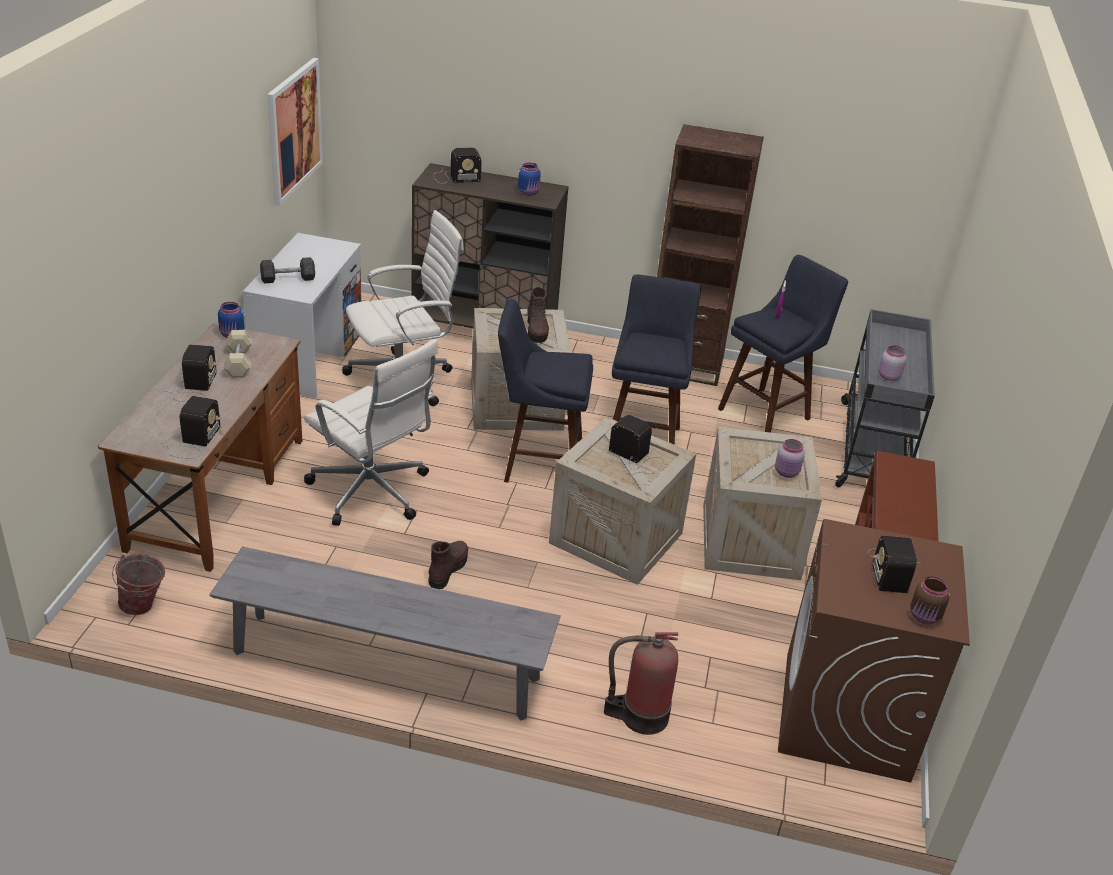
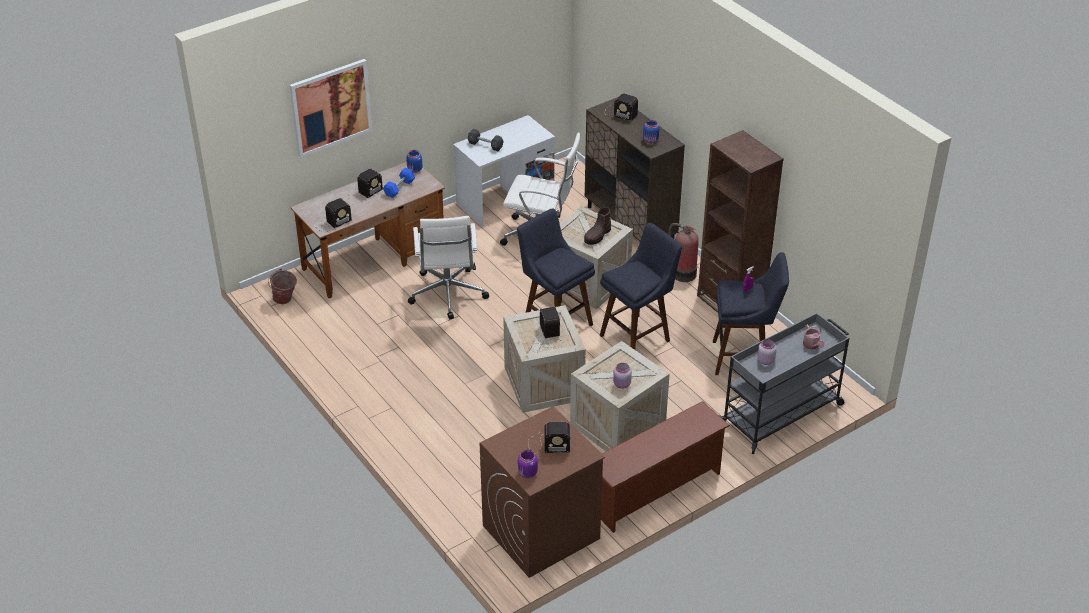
camera: 45 degrees right, 5 degrees up
grey bench [209,546,561,721] -> none
beige dumbbell [224,330,252,378] -> blue dumbbell [383,168,415,198]
picture [267,58,323,206] -> picture moved to [290,59,373,158]
brown boot [428,541,468,589] -> none
fire extinguisher [604,632,678,735] -> fire extinguisher moved to [668,223,699,282]
radio [868,536,920,593] -> radio turned 135 degrees counterclockwise [528,422,570,453]
brown jar [910,576,950,625] -> purple jar [518,450,538,478]
none -> watering can [803,324,824,350]

